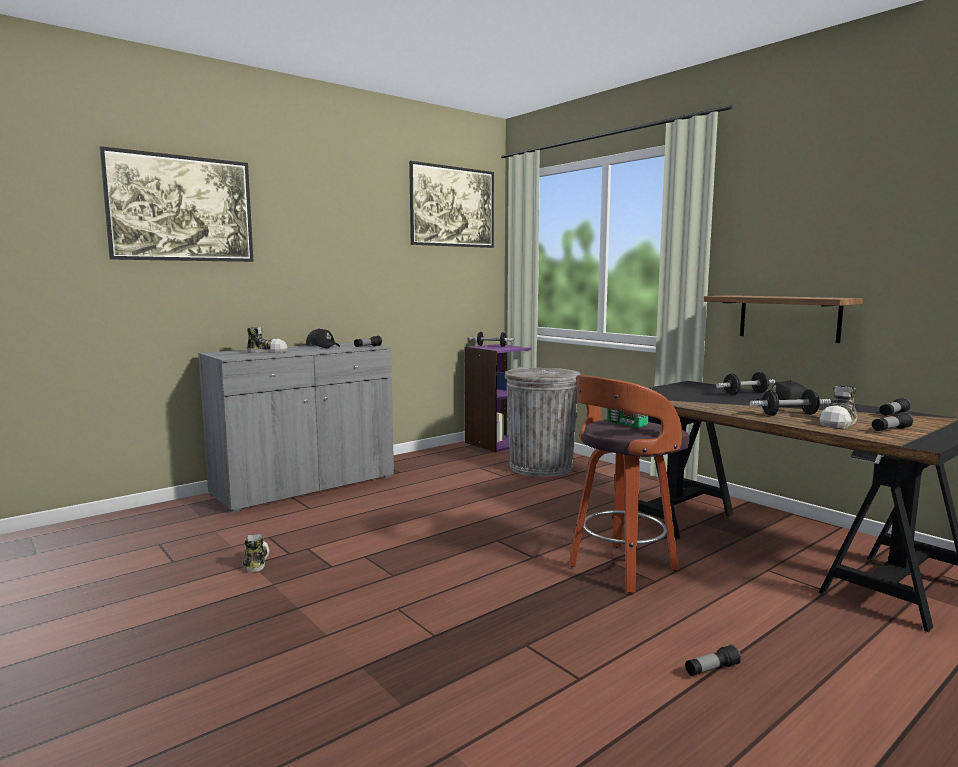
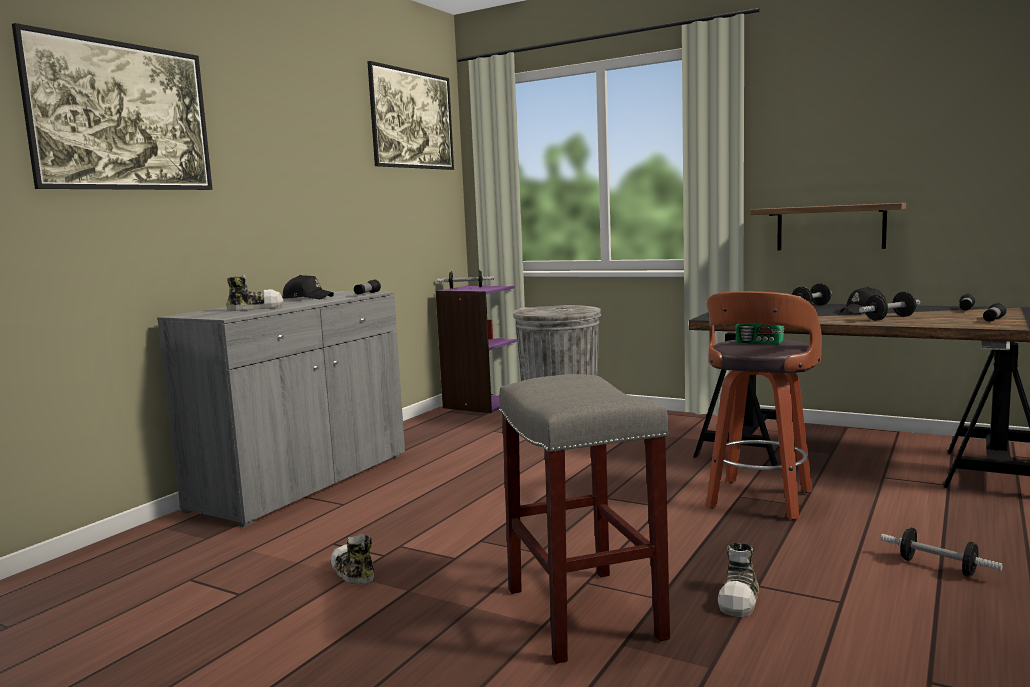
camera: 20 degrees left, 0 degrees up
flashlight [685,644,741,676] -> dumbbell [881,528,1003,577]
shoe [819,386,858,428] -> shoe moved to [718,543,759,617]
none -> grey stool [499,374,670,664]

